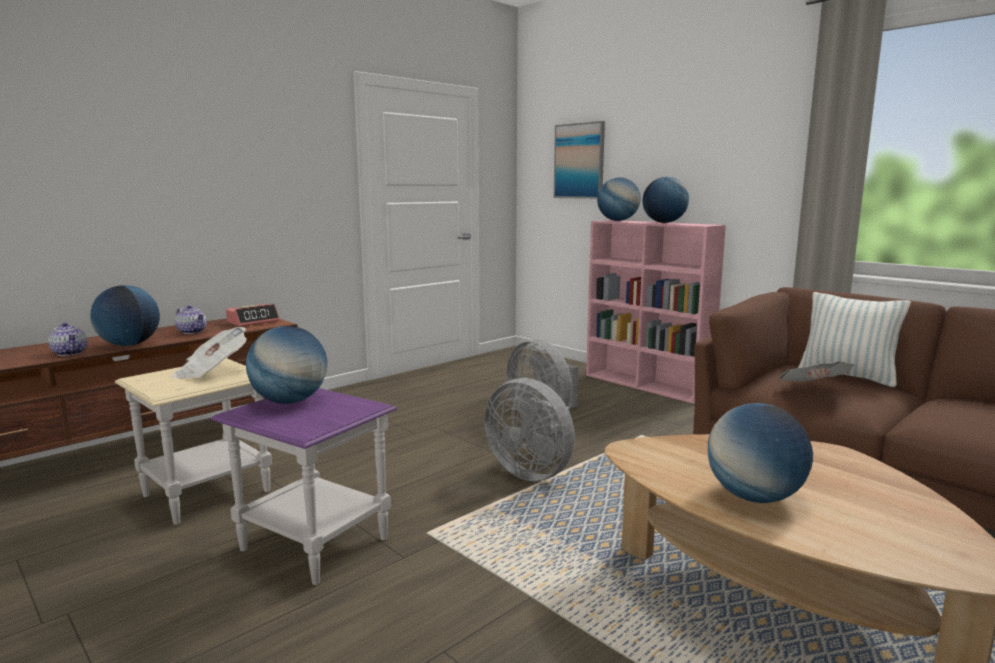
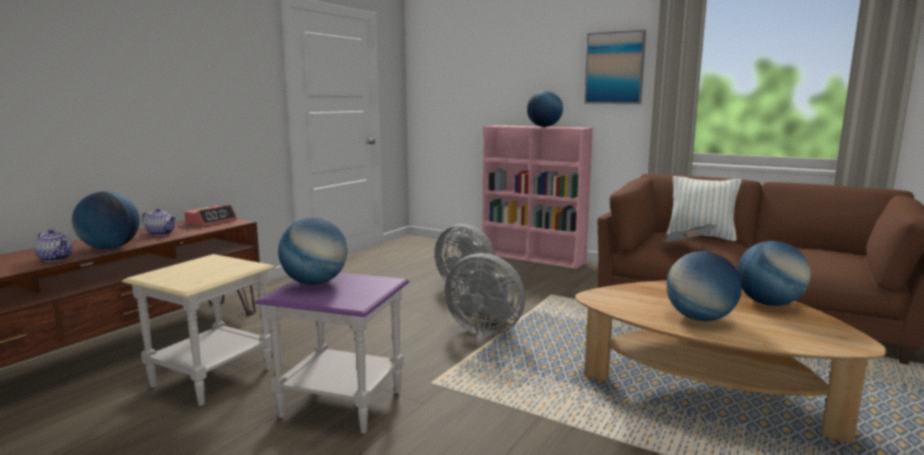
camera: 15 degrees left, 0 degrees up
newspaper [172,327,247,379] -> none
picture [554,121,605,199] -> picture moved to [584,30,646,104]
globe [597,177,640,221] -> globe moved to [737,241,811,306]

